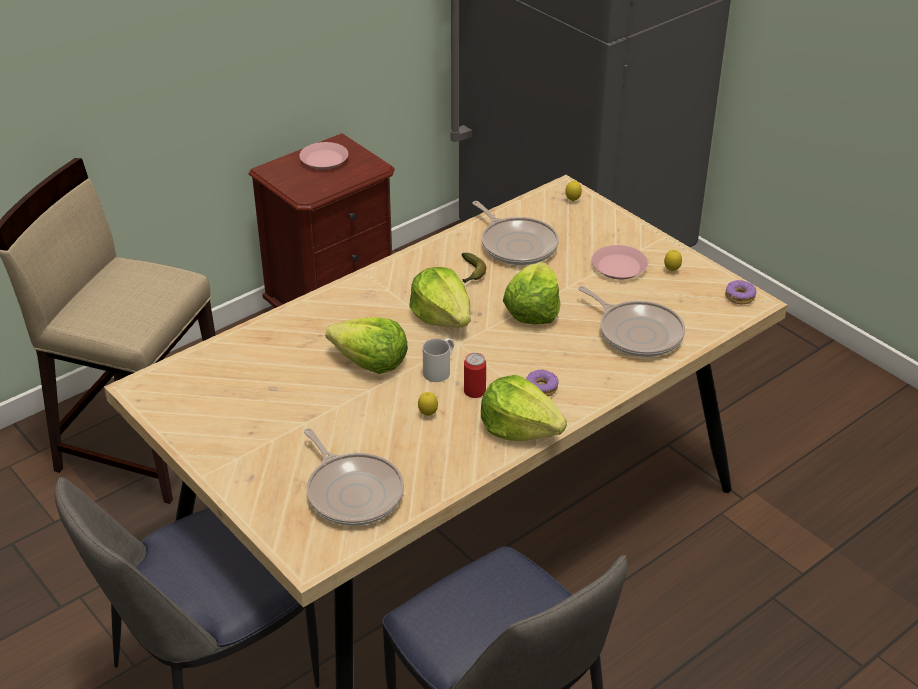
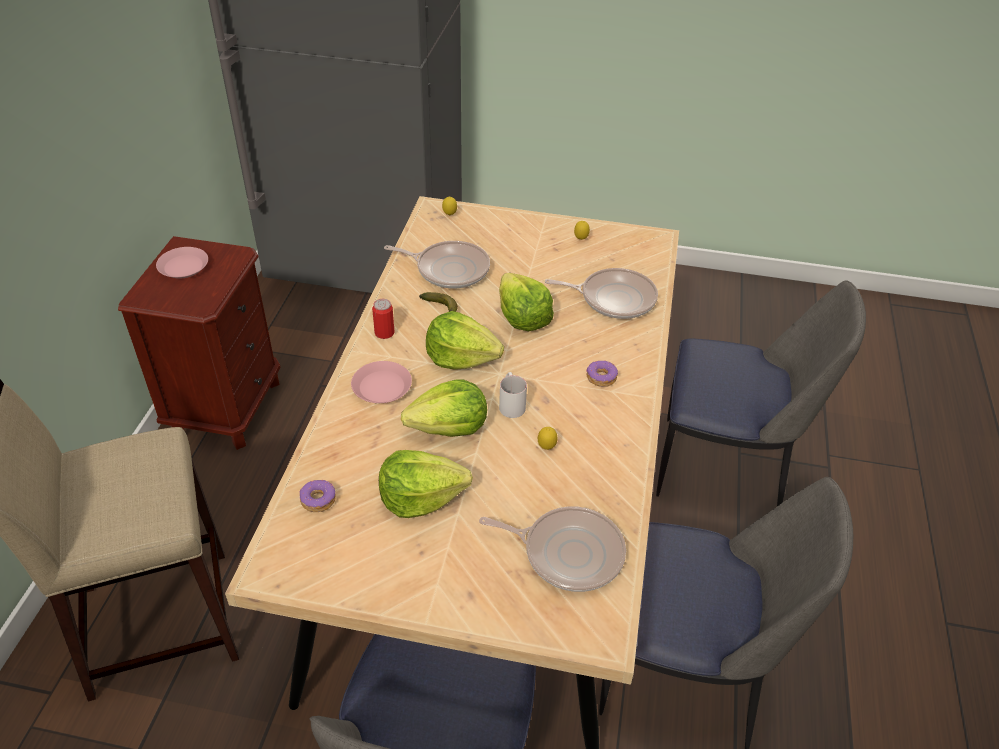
camera: 40 degrees left, 5 degrees up
can [464,353,486,398] -> can moved to [372,299,395,339]
lettuce [481,375,567,441] -> lettuce moved to [379,450,473,518]
pink plate [591,245,648,280] -> pink plate moved to [351,361,412,403]
donut [725,280,757,304] -> donut moved to [299,480,336,512]
none -> chair [656,280,866,506]

